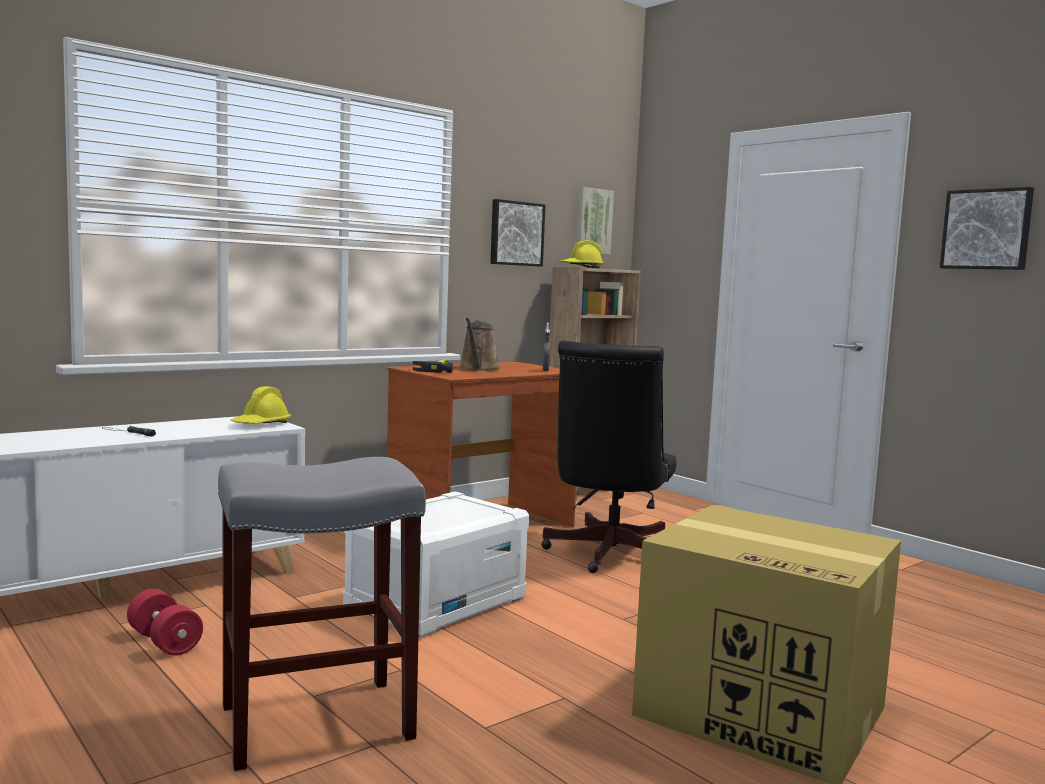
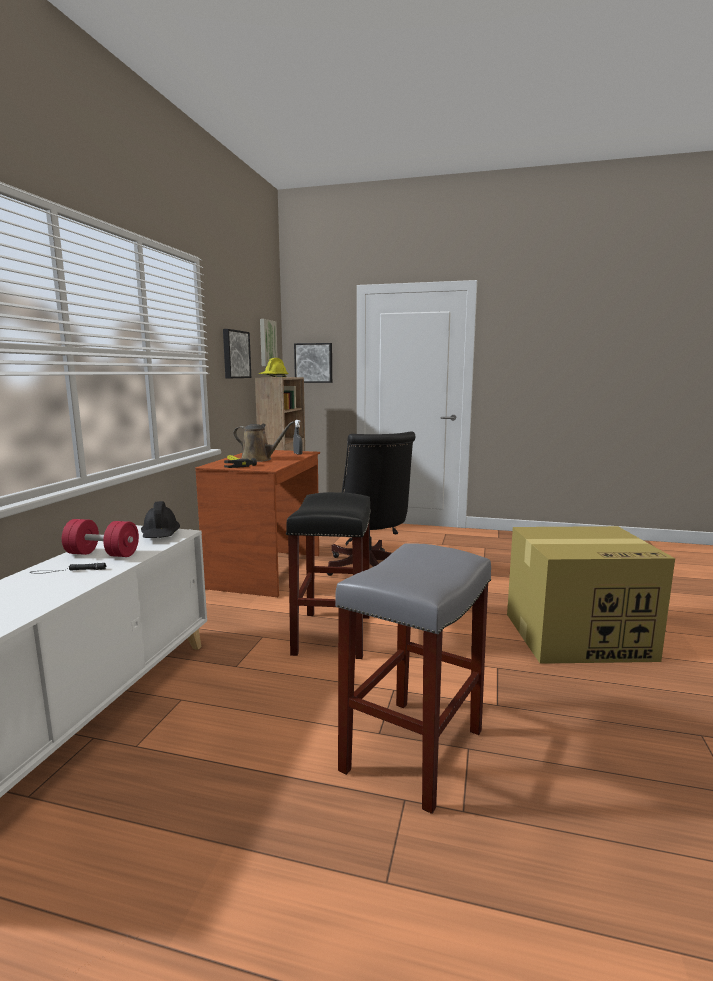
camera: 35 degrees left, 5 degrees up
red dumbbell [127,589,203,656] -> red dumbbell moved to [62,519,139,557]
yellow hard hat [231,386,291,424] -> black hard hat [141,501,180,538]
white storage box [343,491,529,638] -> black stool [286,492,371,659]
brown watering can [459,318,500,371] -> brown watering can turned 45 degrees counterclockwise [233,421,295,462]
picture [940,187,1034,270] -> picture moved to [294,343,332,383]

